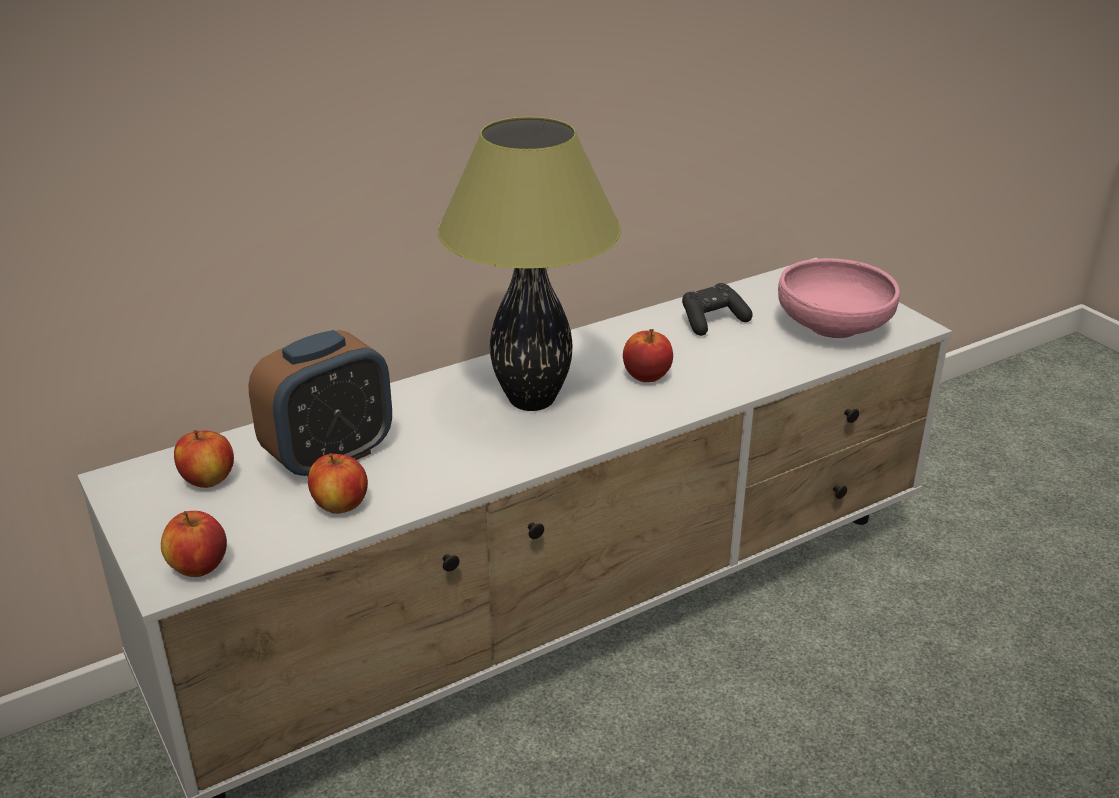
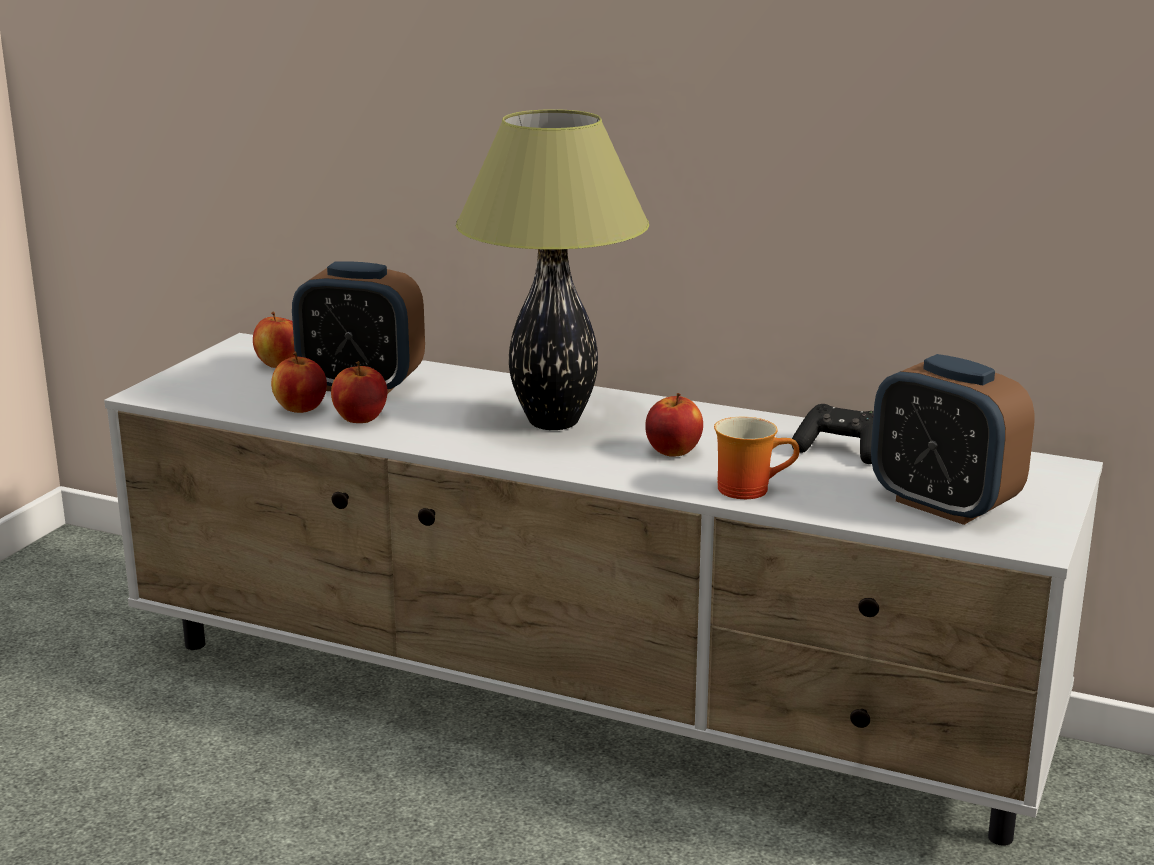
camera: 55 degrees right, 10 degrees down
apple [161,511,227,577] -> apple moved to [331,361,387,423]
pink bowl [778,258,900,338] -> alarm clock [871,354,1035,525]
none -> mug [714,417,800,499]

